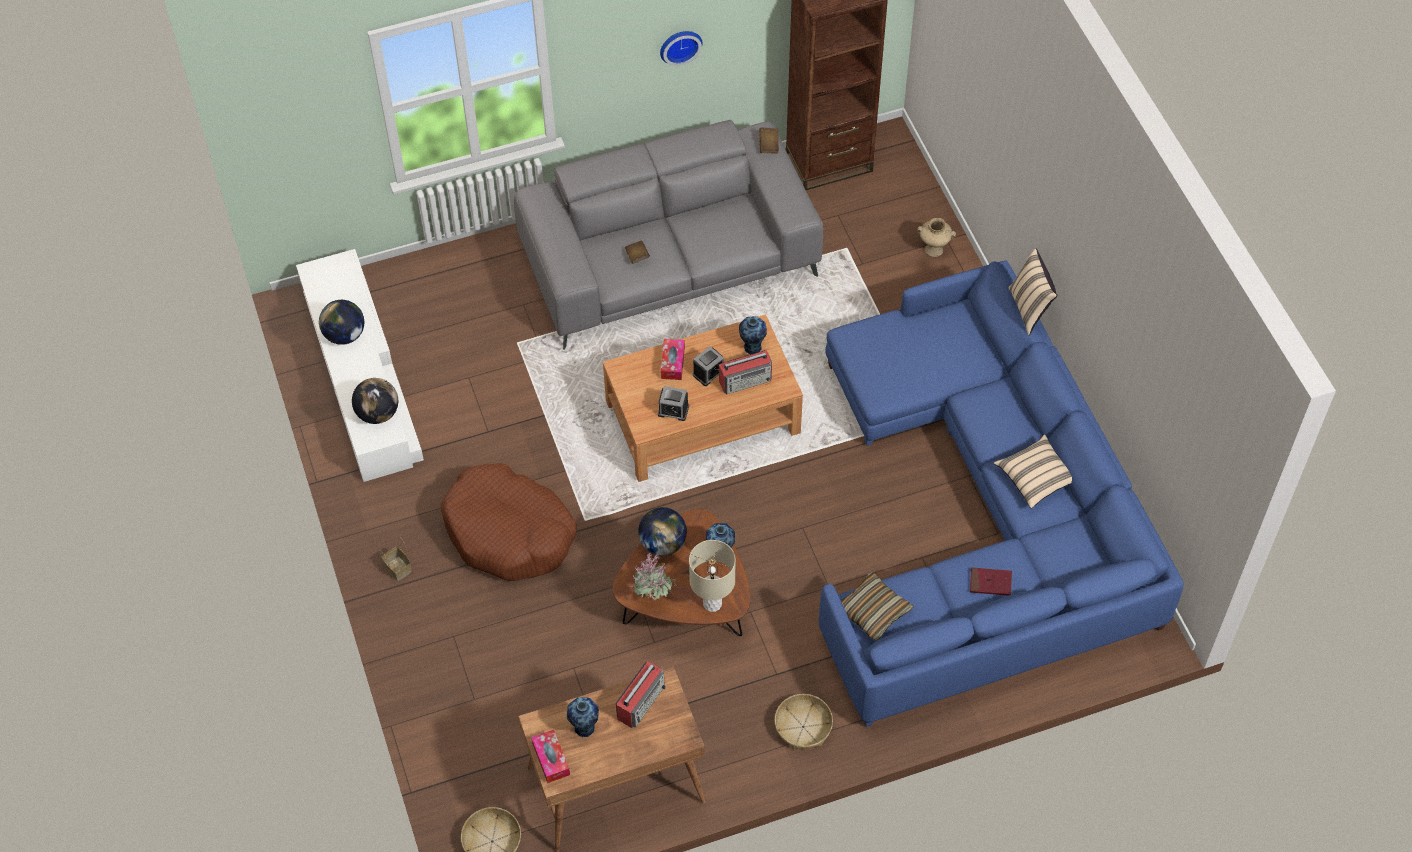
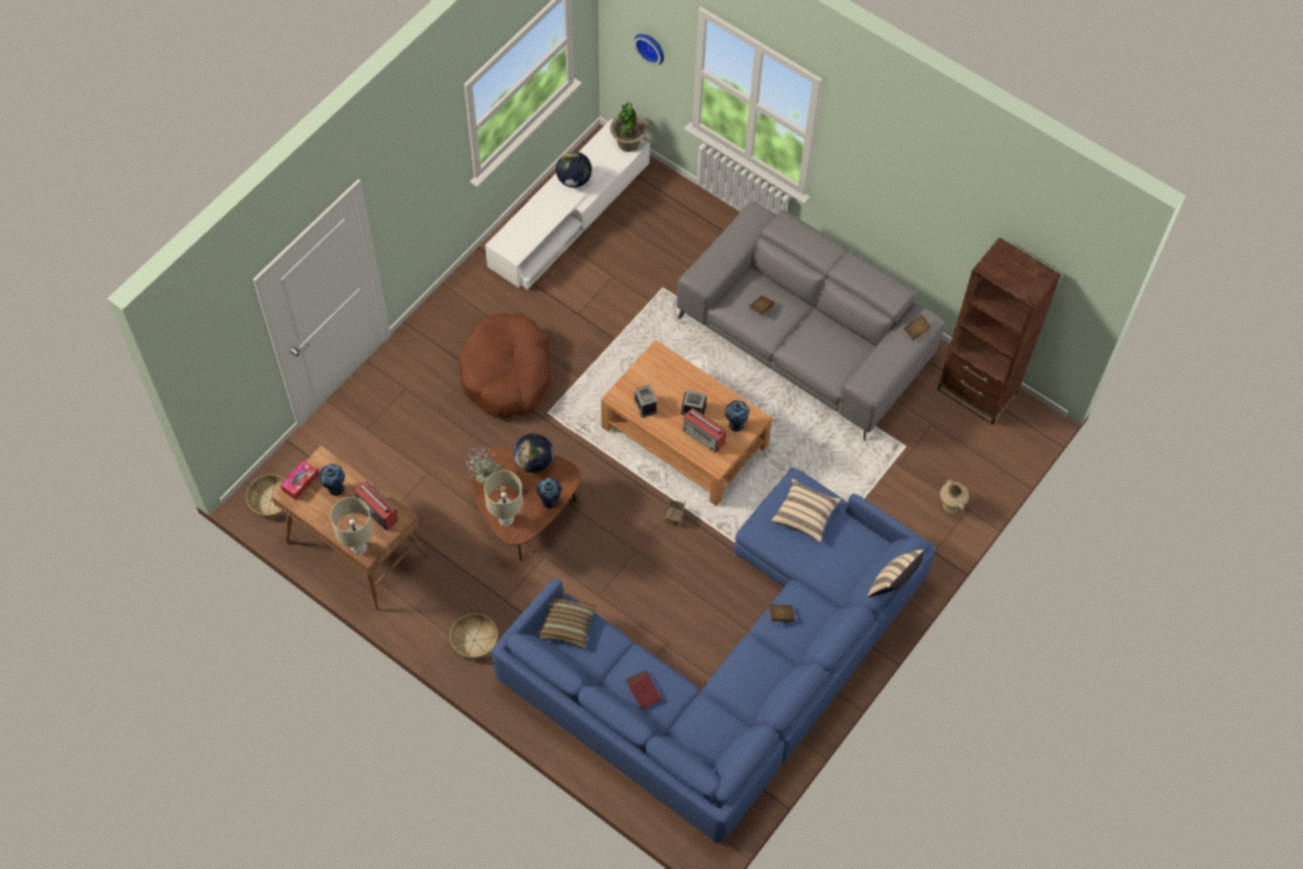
camera: 55 degrees right, 5 degrees up
globe [352,378,398,424] -> none
basket [379,537,412,581] -> basket moved to [664,495,686,527]
radio [616,661,666,728] -> radio turned 135 degrees counterclockwise [354,479,398,531]
wall clock [660,31,702,66] -> wall clock moved to [634,34,664,65]
tissue box [661,339,685,380] -> none
beige pillow [994,434,1072,508] -> beige pillow moved to [771,479,841,542]
none -> beige table lamp [330,497,374,555]
none -> potted plant [610,102,648,152]
none -> brown book [768,604,795,622]

